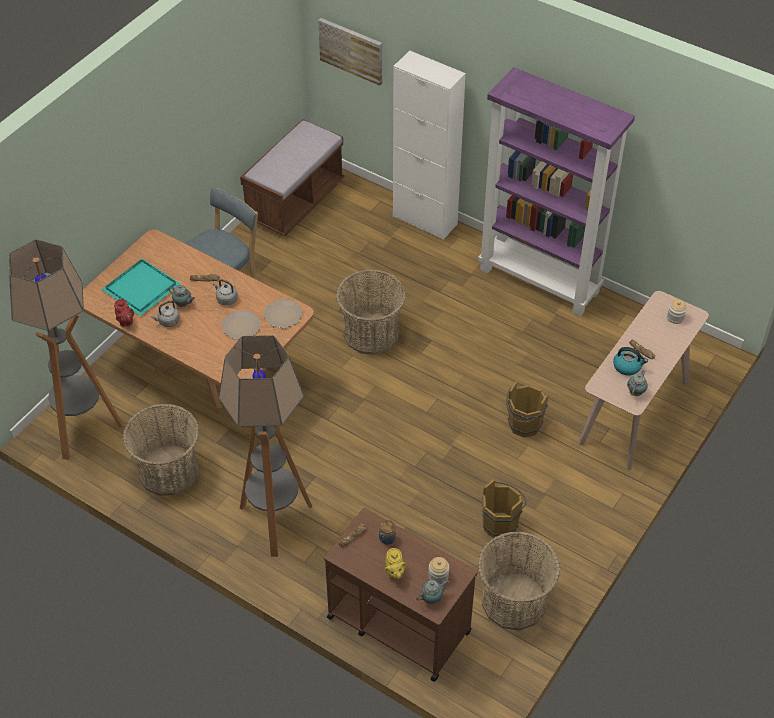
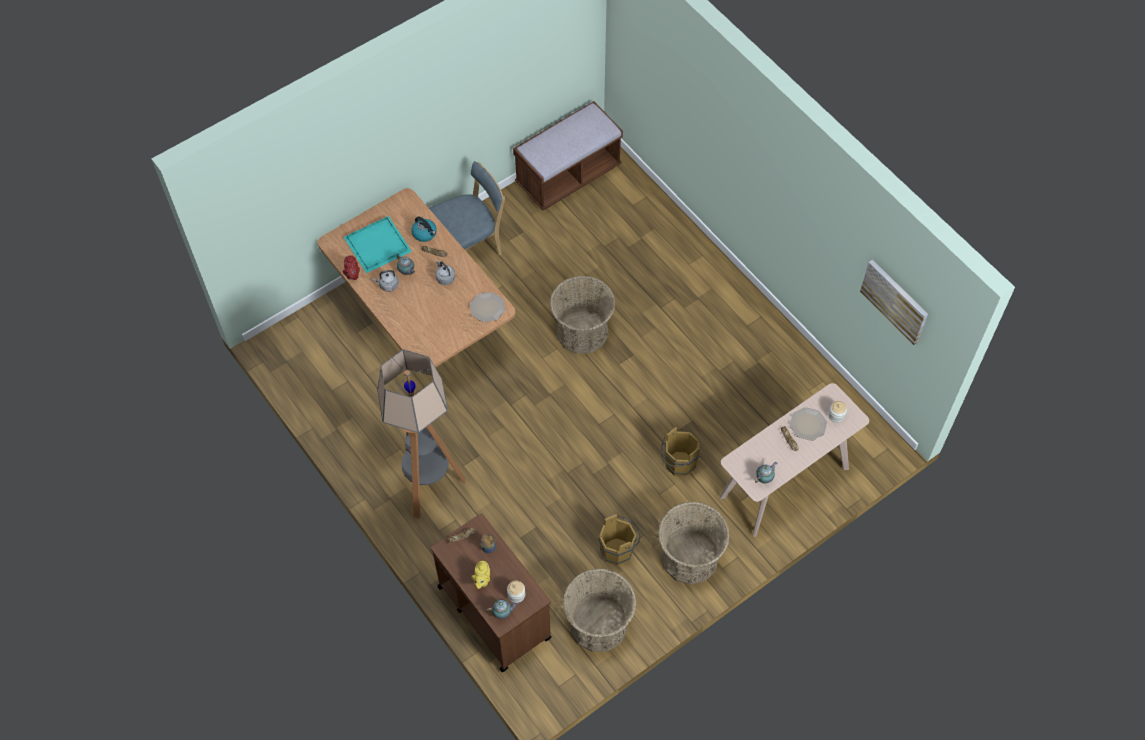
camera: 20 degrees right, 10 degrees up
floor lamp [9,239,123,460] -> none
basket [123,404,199,496] -> basket moved to [658,502,730,585]
plate [222,311,260,339] -> plate moved to [790,407,827,441]
picture [318,18,382,86] -> picture moved to [860,260,928,345]
white cabinet [393,51,466,240] -> none
purple bookcase [478,67,635,316] -> none
kettle [613,347,648,376] -> kettle moved to [411,216,437,242]

